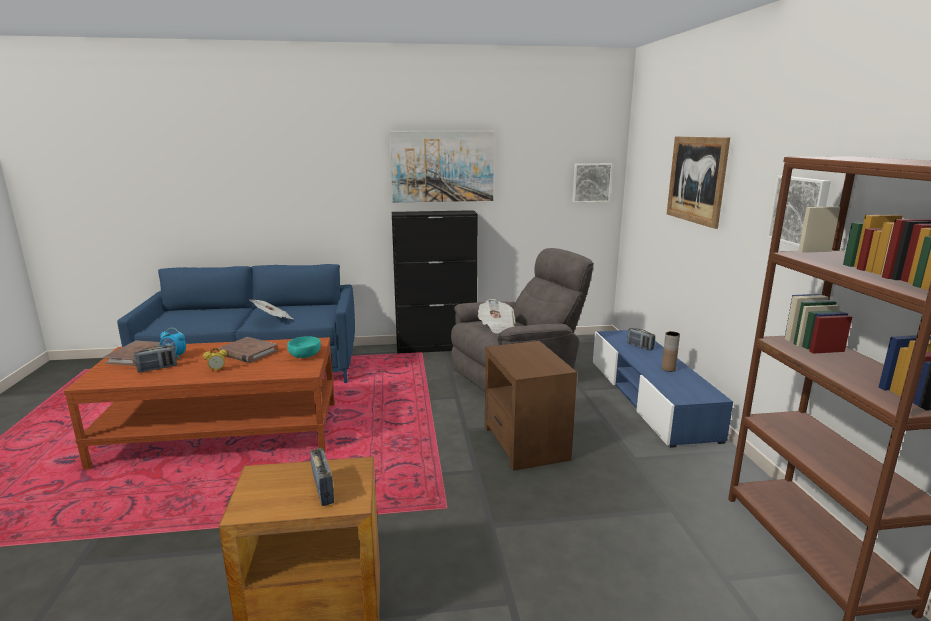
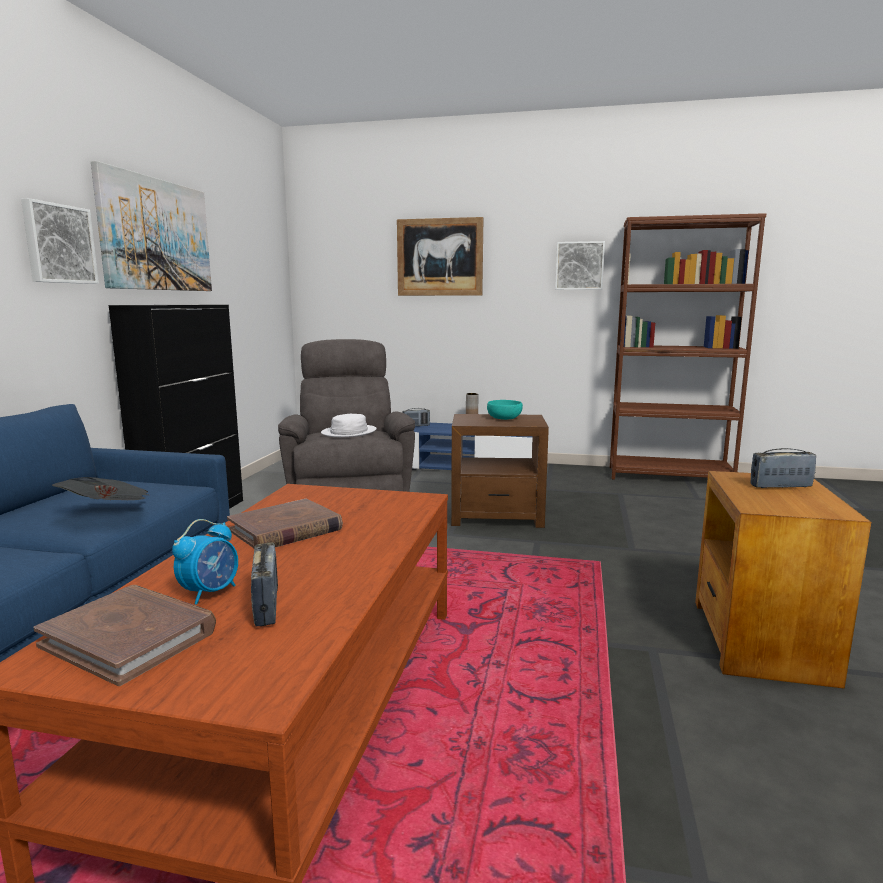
camera: 70 degrees left, 5 degrees down
alarm clock [203,348,227,372] -> none
turquoise bowl [287,336,321,358] -> turquoise bowl moved to [487,400,523,420]
newspaper [478,299,515,334] -> white hat [321,414,377,437]
picture [572,164,613,203] -> picture moved to [21,198,99,284]

